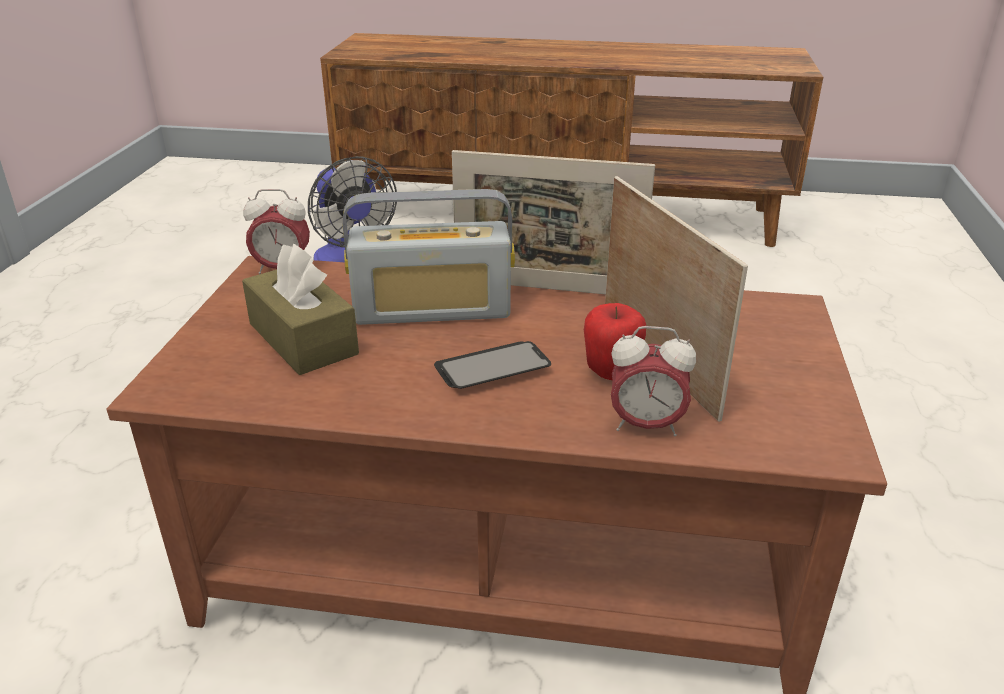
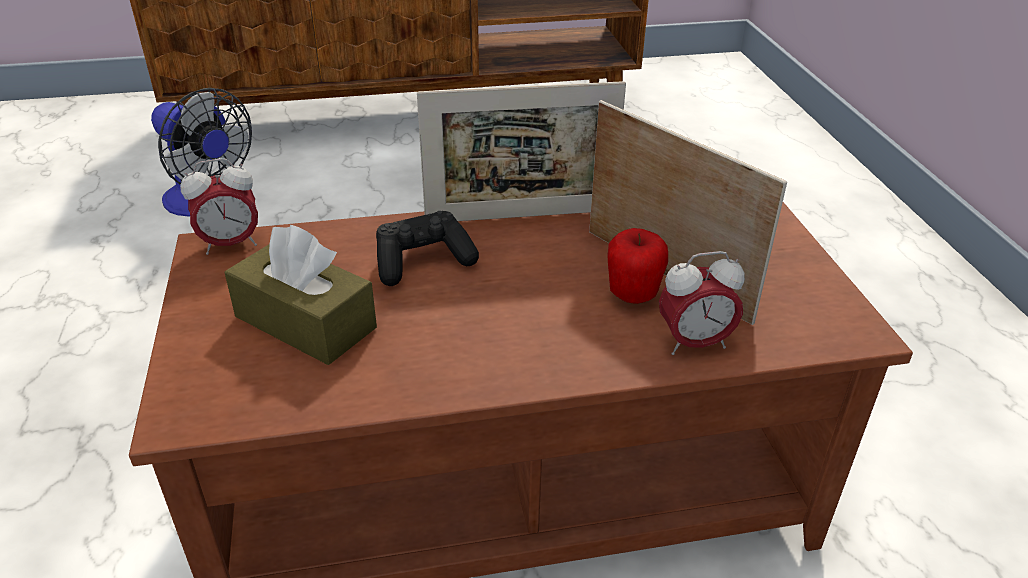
camera: 20 degrees left, 5 degrees up
radio [343,189,515,325] -> black game controller [376,211,479,286]
phone [434,341,551,389] -> none

